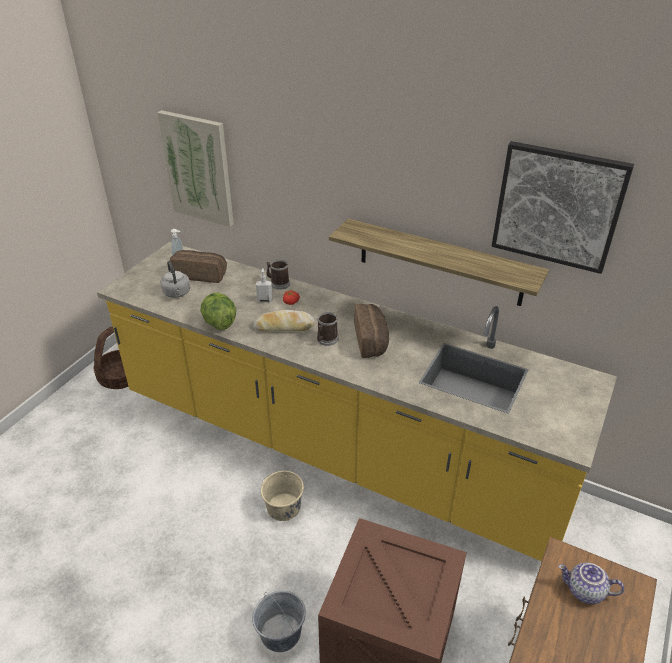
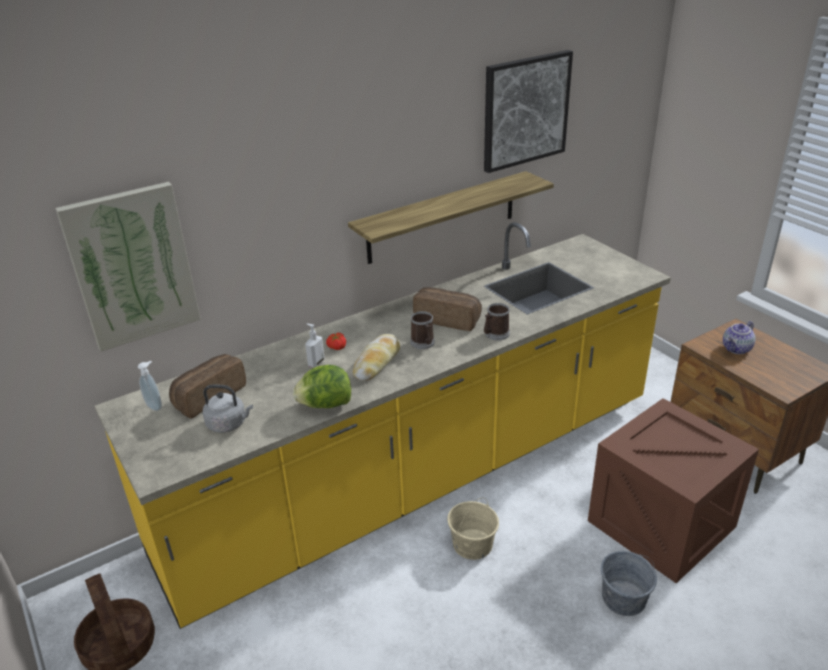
camera: 60 degrees left, 5 degrees down
mug [267,260,290,290] -> mug moved to [484,303,510,341]

